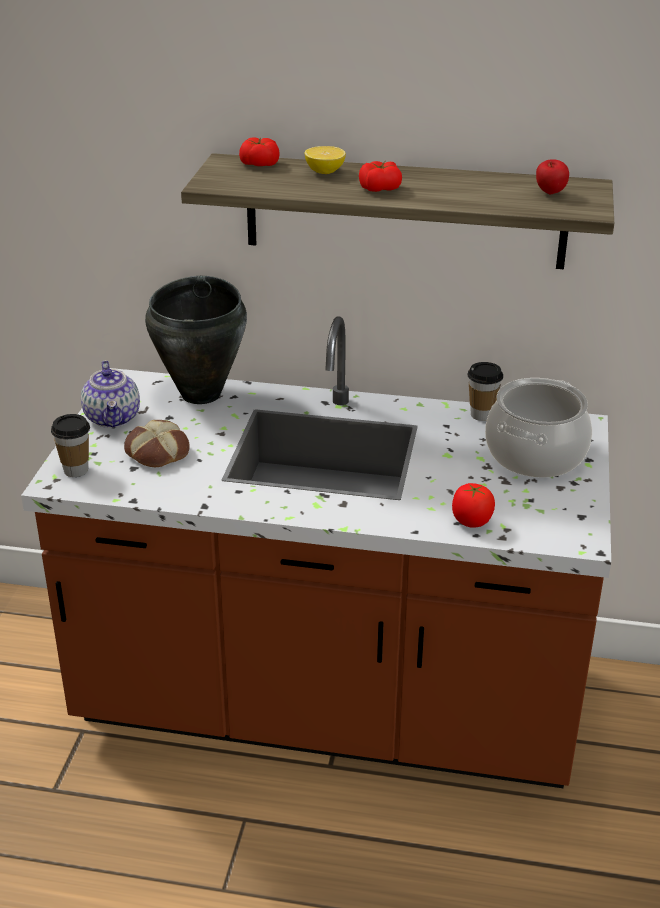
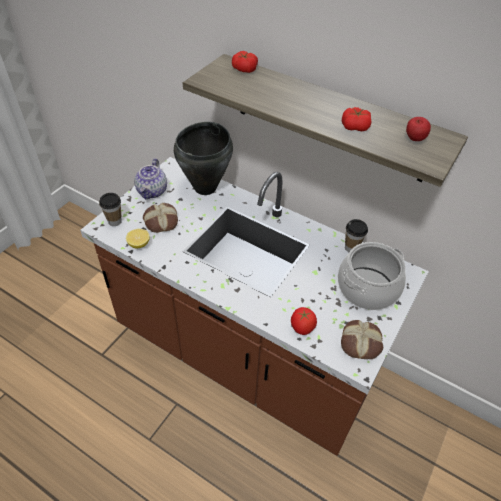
camera: 20 degrees right, 15 degrees up
lemon [305,146,346,174] -> lemon moved to [126,229,150,248]
tomato [359,161,402,192] -> tomato moved to [342,107,372,131]
none -> bread [341,320,383,359]

